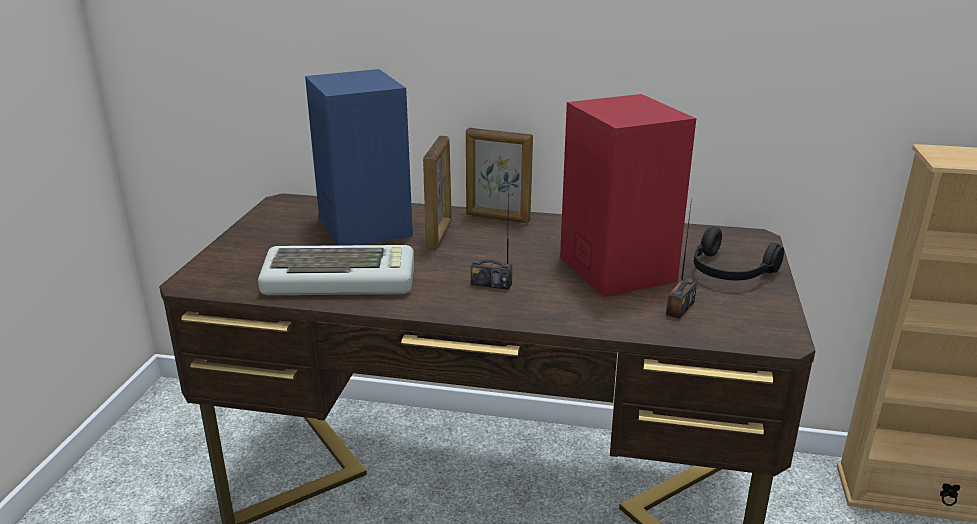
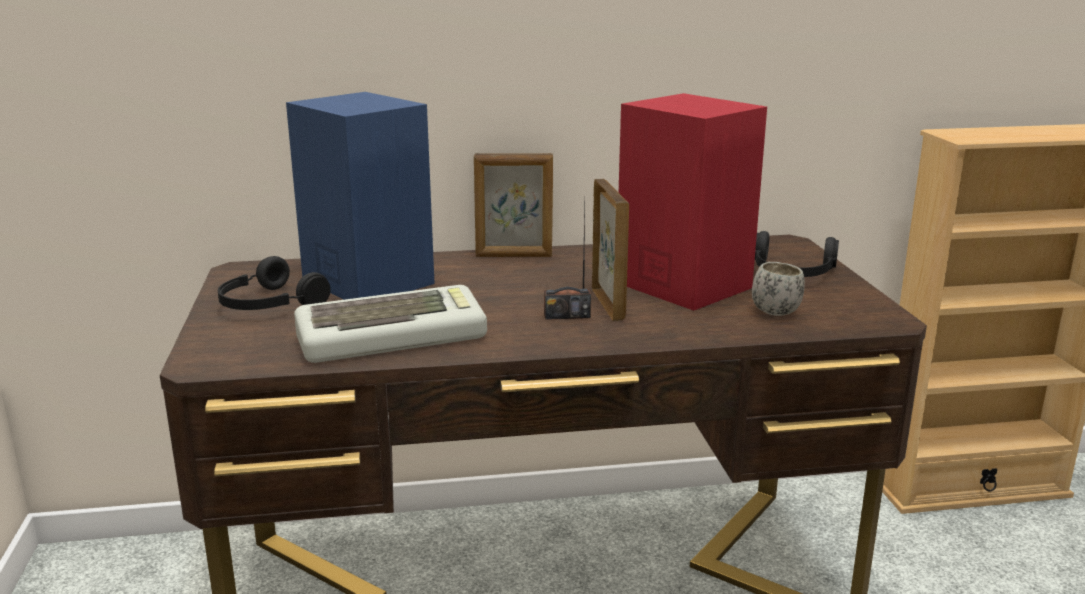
camera: 20 degrees left, 5 degrees down
picture frame [423,135,452,250] -> picture frame moved to [592,179,629,321]
radio [666,198,697,319] -> white mug [752,262,805,316]
none -> black headphones [218,256,331,310]

